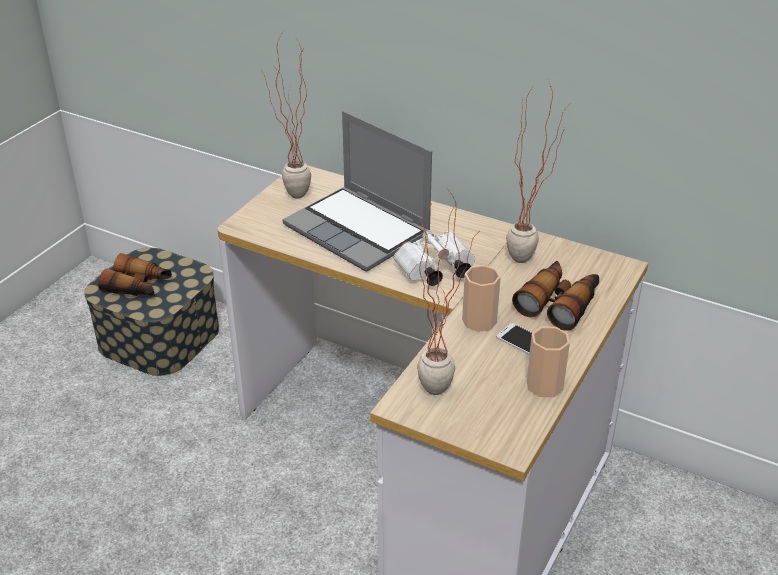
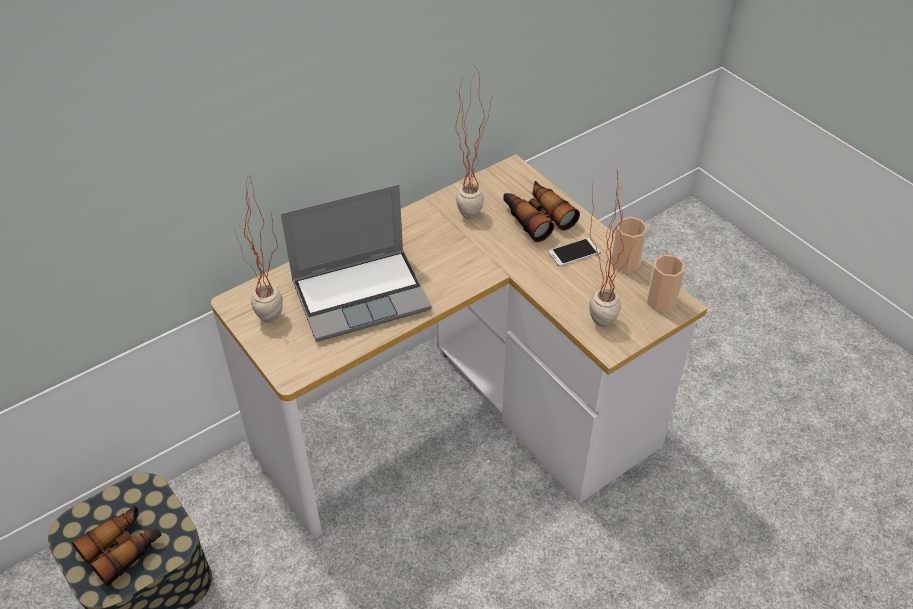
camera: 65 degrees left, 10 degrees up
white binoculars [394,230,475,286] -> none
cup [462,265,501,332] -> cup moved to [647,254,685,312]

